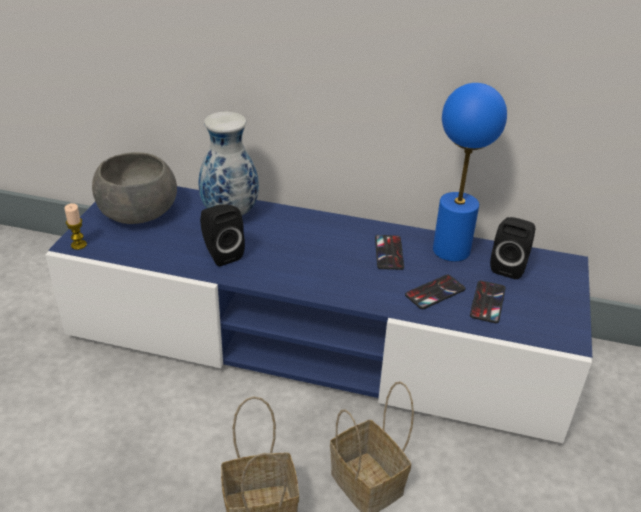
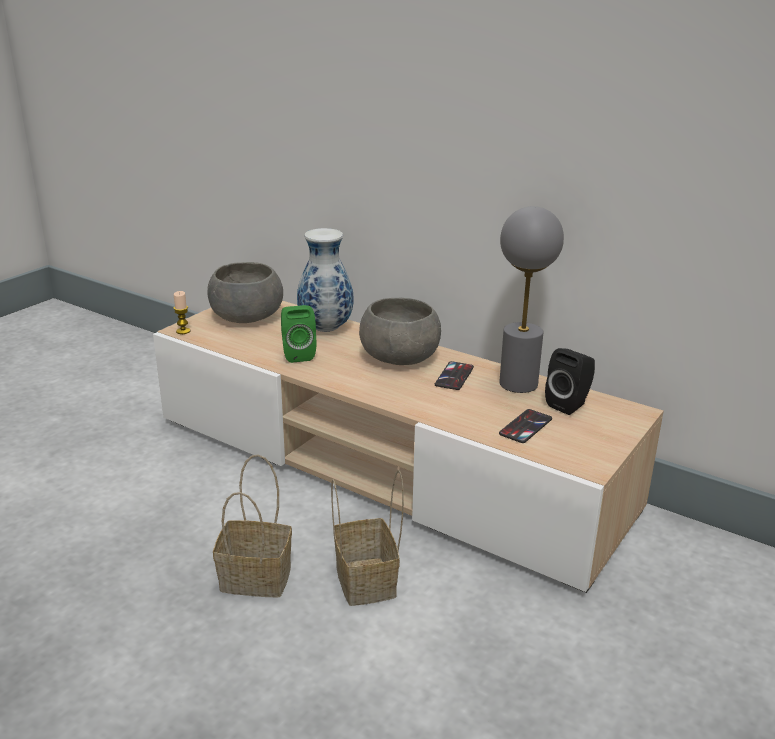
camera: 20 degrees right, 10 degrees down
blue tv stand [45,186,592,443] -> beige tv stand [153,301,664,593]
black speaker [200,204,245,266] -> green speaker [281,305,316,363]
phone [405,275,465,309] -> none
blue table lamp [433,83,507,262] -> grey table lamp [499,206,564,393]
none -> grey bowl [359,298,441,365]

